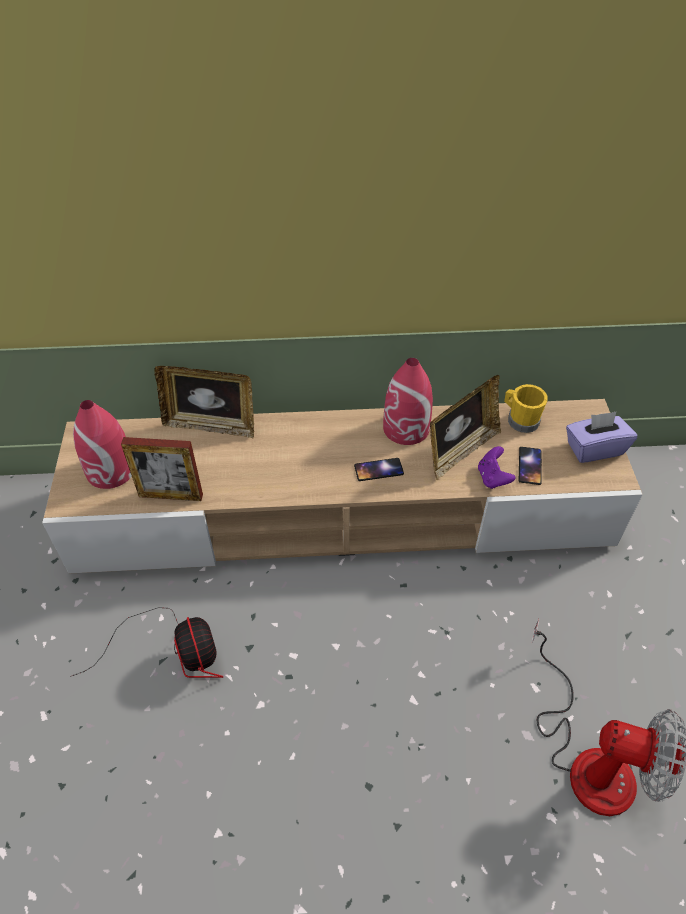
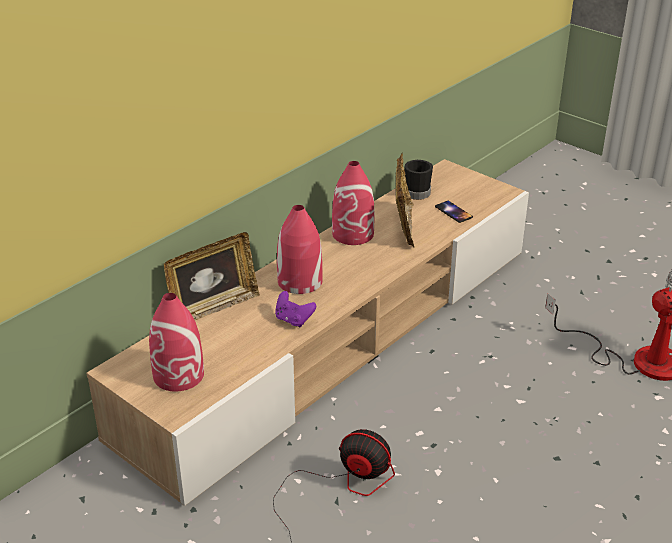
camera: 45 degrees left, 15 degrees down
picture frame [121,437,203,501] -> none
phone [354,458,404,481] -> none
purple game controller [478,446,515,489] -> purple game controller moved to [275,291,316,328]
yellow mug [504,384,548,433] -> black mug [405,160,433,200]
purple tissue box [566,412,638,463] -> none
none -> red vase [277,205,323,294]

